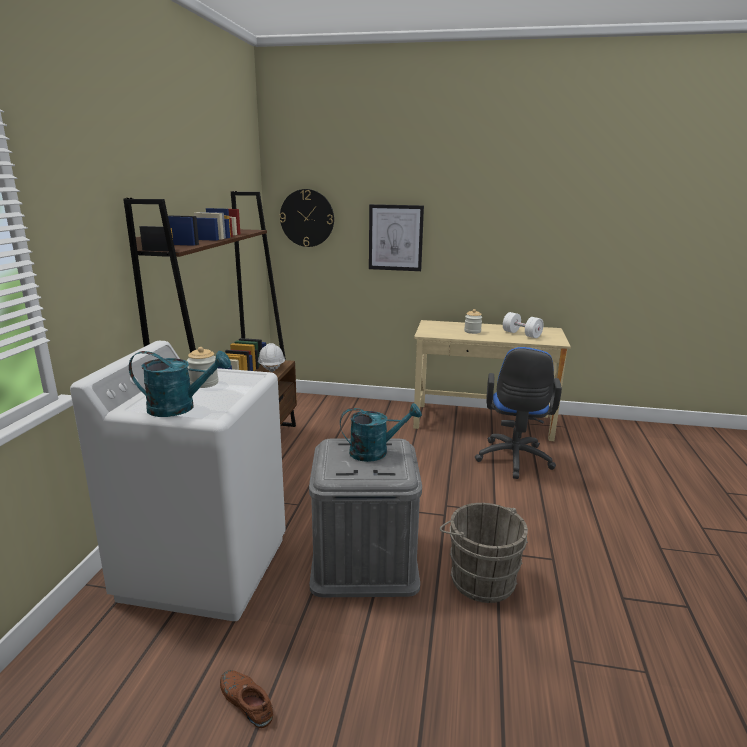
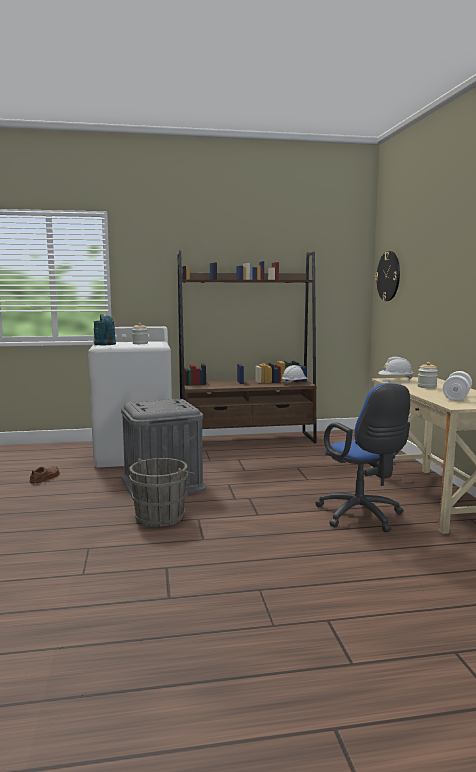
camera: 70 degrees right, 10 degrees down
turquoise watering can [340,403,422,462] -> none
picture [369,204,424,271] -> none
blue office chair [475,347,562,479] -> blue office chair turned 105 degrees counterclockwise [315,383,410,532]
none -> white hard hat [378,357,413,379]

